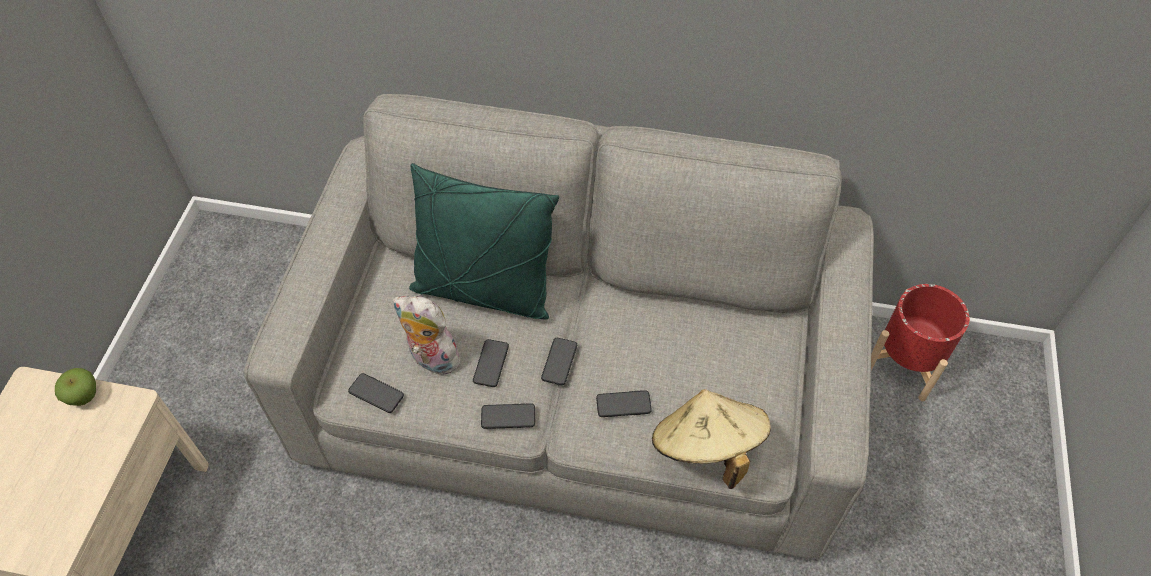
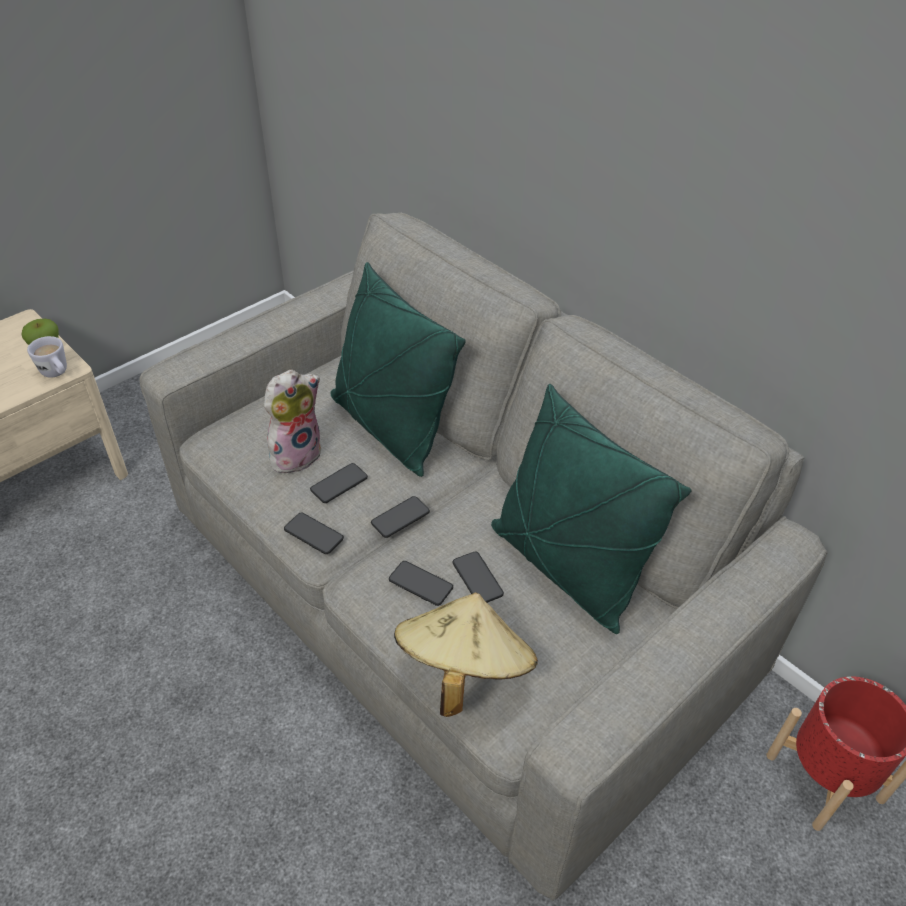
camera: 35 degrees right, 10 degrees down
phone [348,373,404,413] -> phone moved to [453,552,504,603]
plush toy [392,296,460,377] -> plush toy turned 75 degrees clockwise [264,370,321,473]
none -> white mug [27,336,67,378]
none -> green pillow [491,384,692,634]

